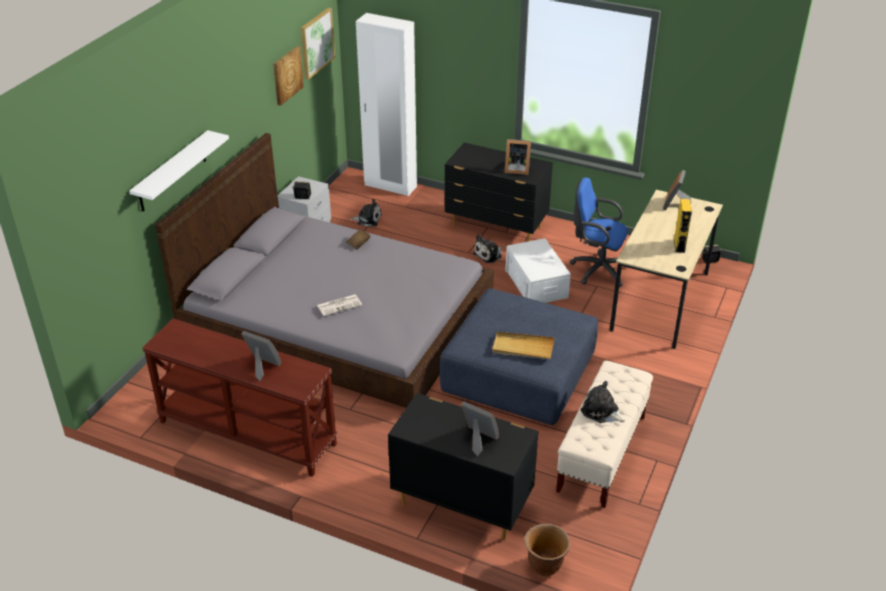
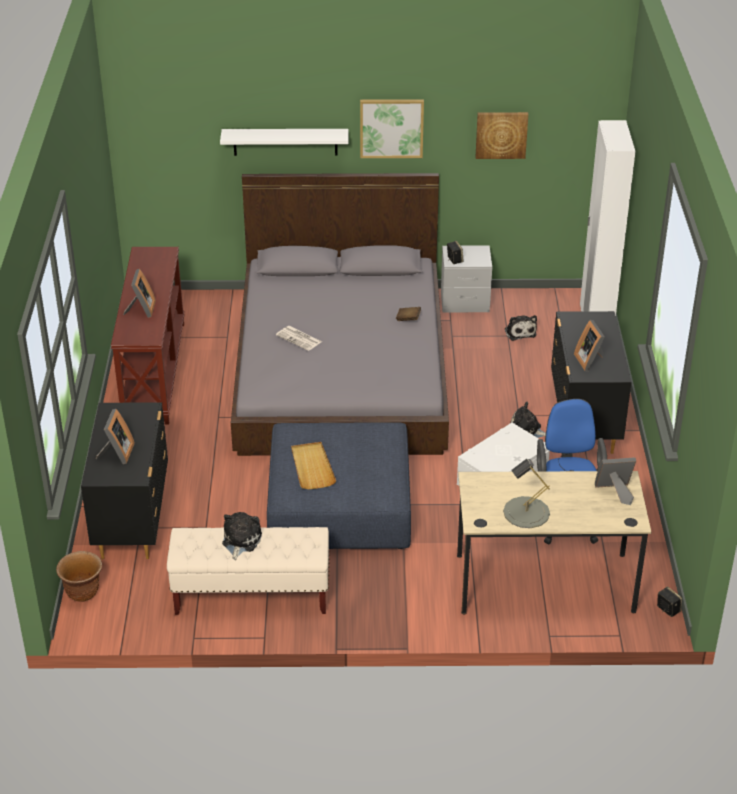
camera: 65 degrees right, 0 degrees up
picture [301,8,335,80] -> picture moved to [360,99,424,158]
yellow speaker [674,199,692,253] -> grey table lamp [503,459,550,528]

